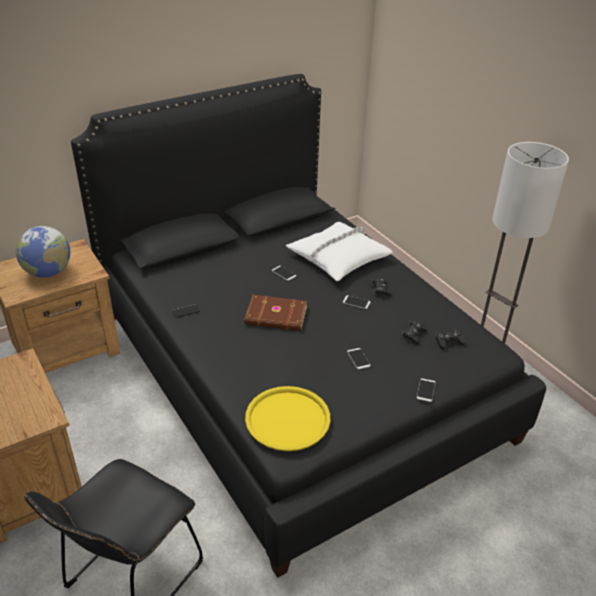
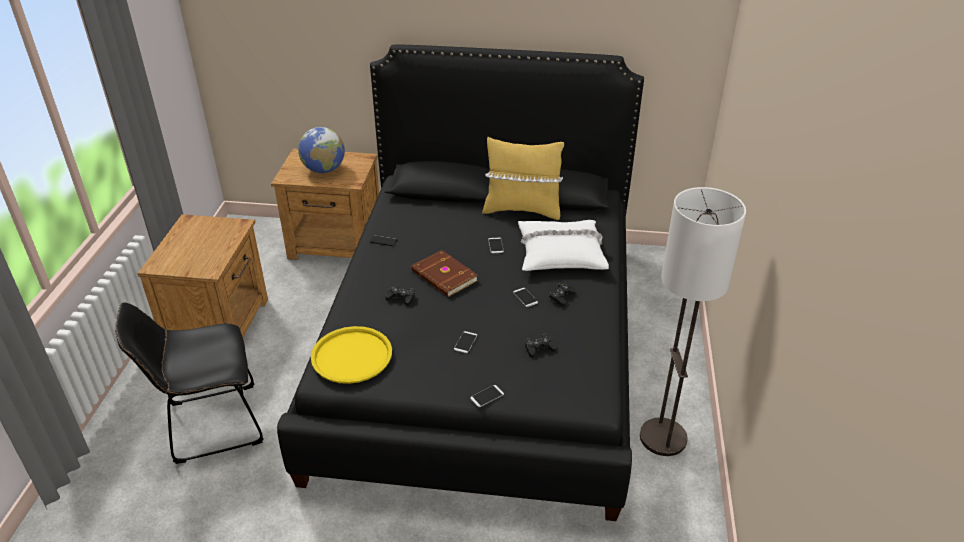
camera: 40 degrees right, 0 degrees up
black game controller [436,328,465,350] -> black game controller moved to [386,284,415,306]
none -> yellow pillow [482,137,564,220]

